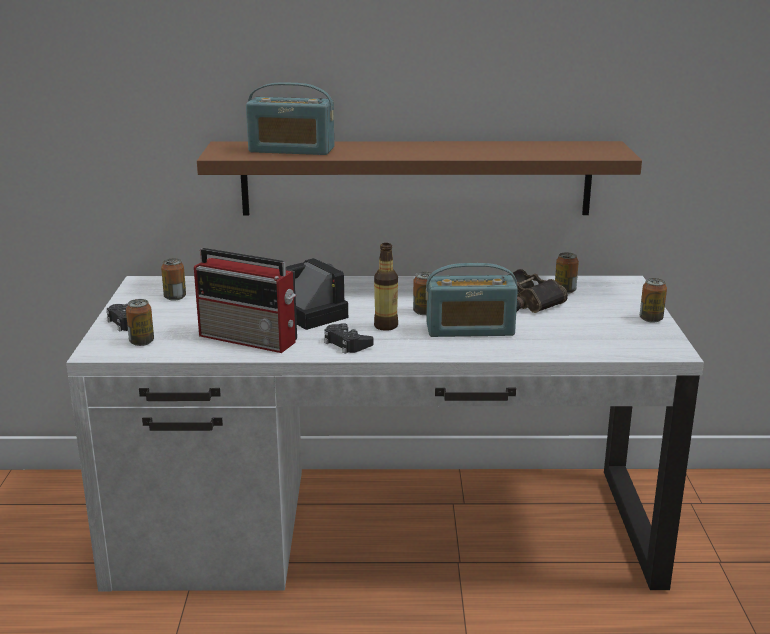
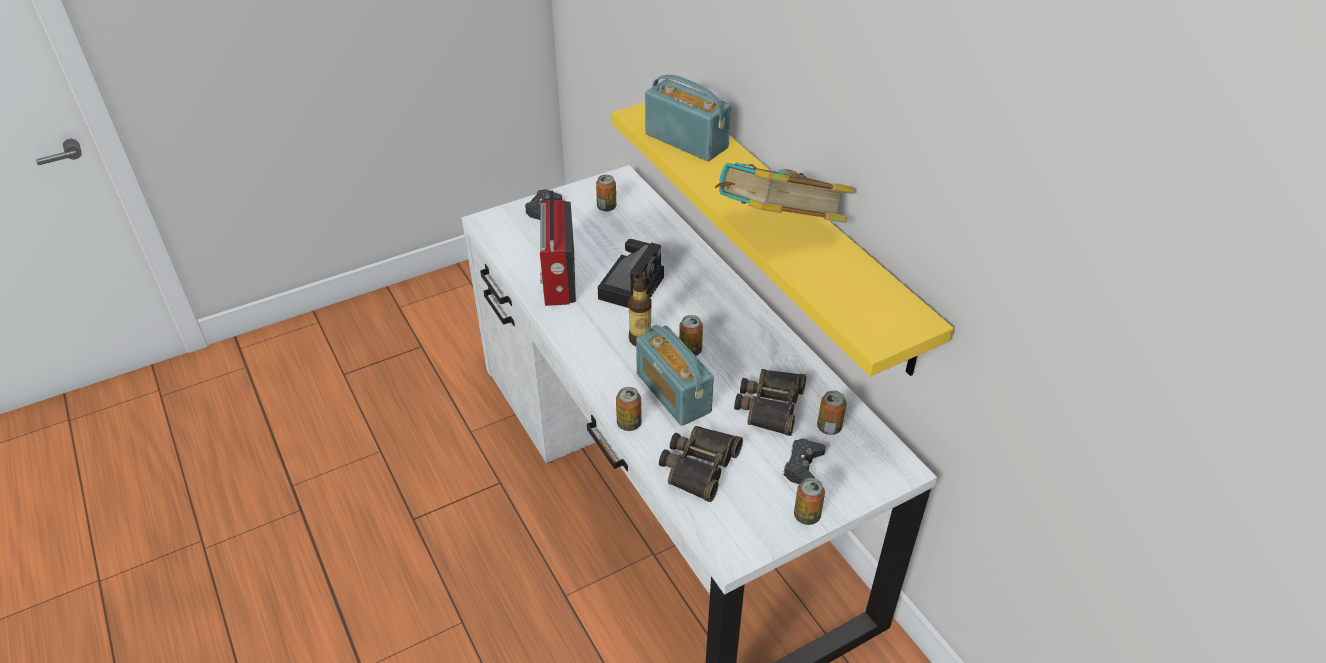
camera: 60 degrees right, 20 degrees up
can [126,299,154,346] -> can moved to [616,387,642,431]
brown shelf [197,141,642,215] -> yellow shelf [612,103,954,377]
radio [246,82,334,155] -> radio turned 150 degrees clockwise [645,75,731,161]
black game controller [324,323,373,354] -> black game controller moved to [783,439,826,484]
none -> binoculars [659,426,743,502]
none -> book [715,163,854,223]

